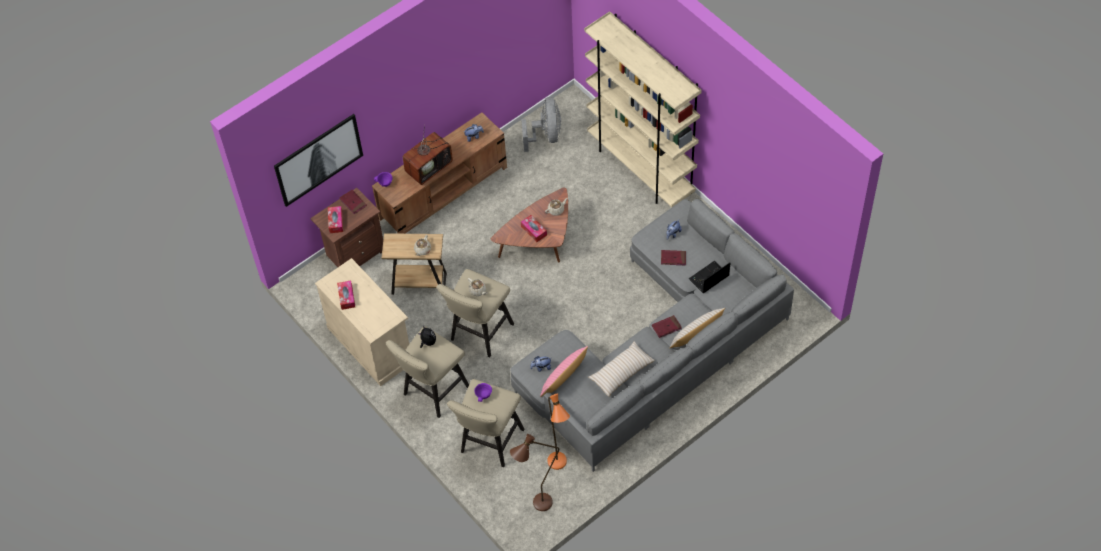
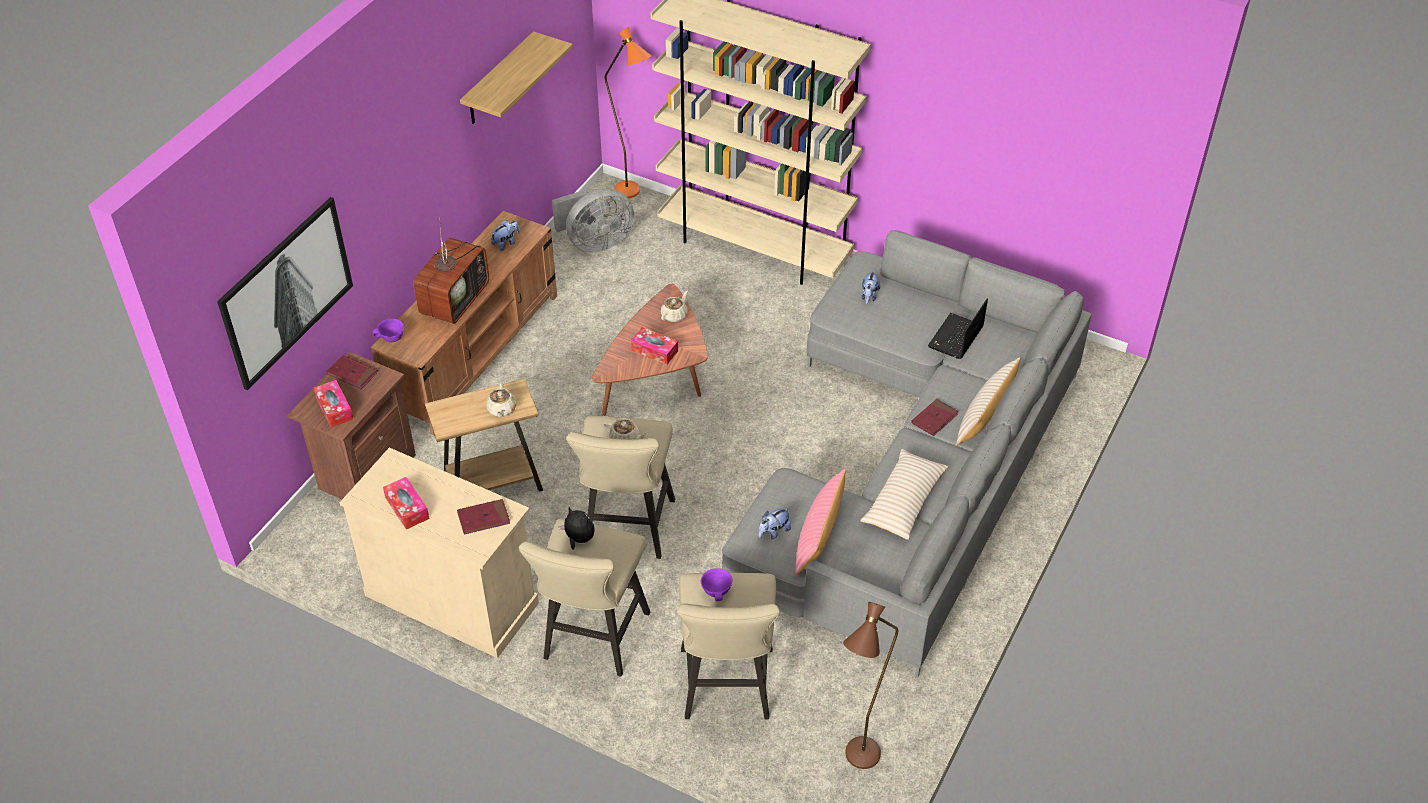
camera: 25 degrees left, 10 degrees down
grey fan [521,97,561,152] -> grey fan turned 90 degrees clockwise [552,188,634,253]
orange floor lamp [547,393,570,470] -> orange floor lamp moved to [605,27,652,198]
red book [661,250,686,266] -> red book moved to [457,499,510,534]
none -> shelf [460,31,573,124]

